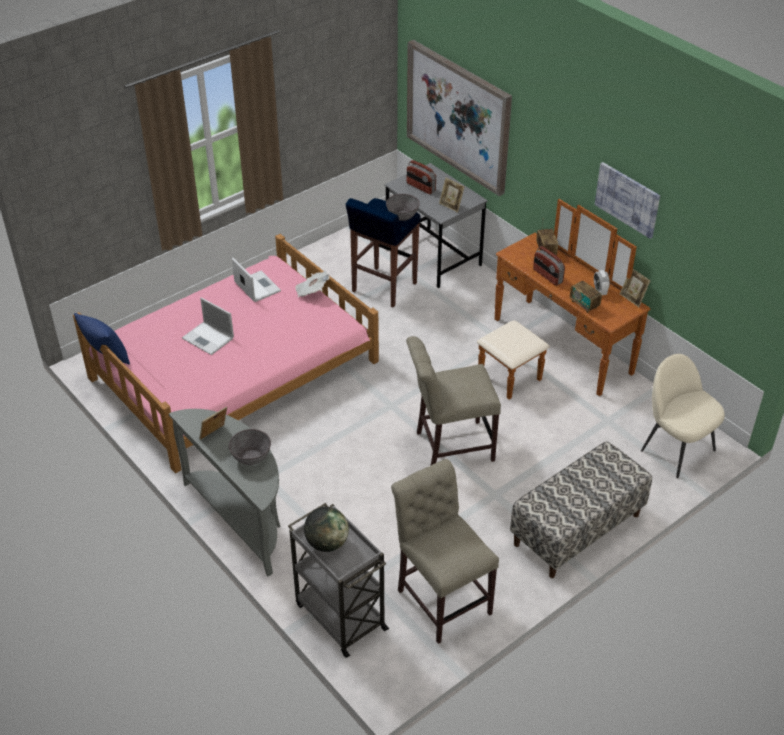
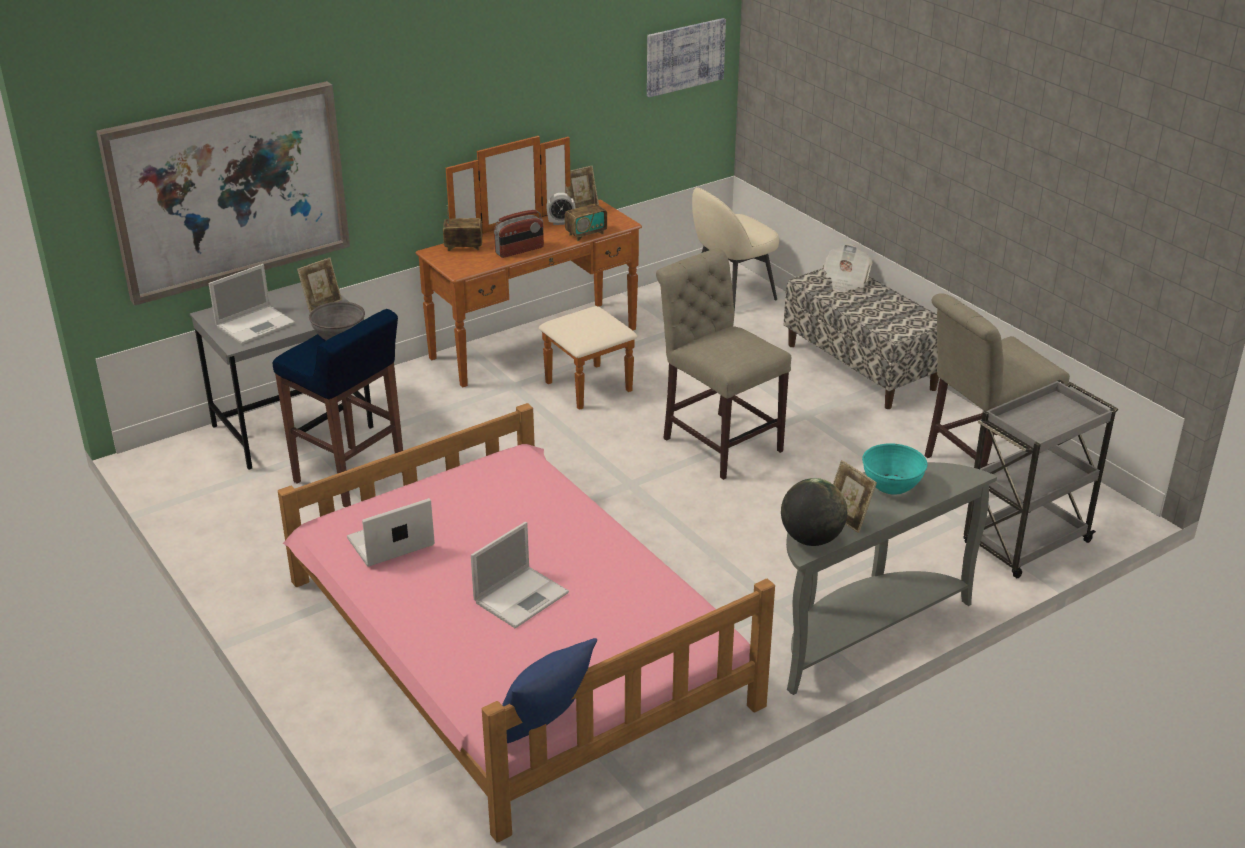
camera: 85 degrees left, 10 degrees down
grey bowl [229,429,271,465] -> turquoise bowl [862,443,927,495]
newspaper [295,271,330,297] -> newspaper moved to [823,244,872,292]
globe [304,507,349,552] -> globe moved to [781,478,847,546]
beige chair [406,336,501,465] -> beige chair turned 150 degrees clockwise [656,248,791,480]
radio [407,160,436,194] -> laptop [209,264,295,344]
picture [595,162,660,239] -> picture moved to [647,18,726,97]

